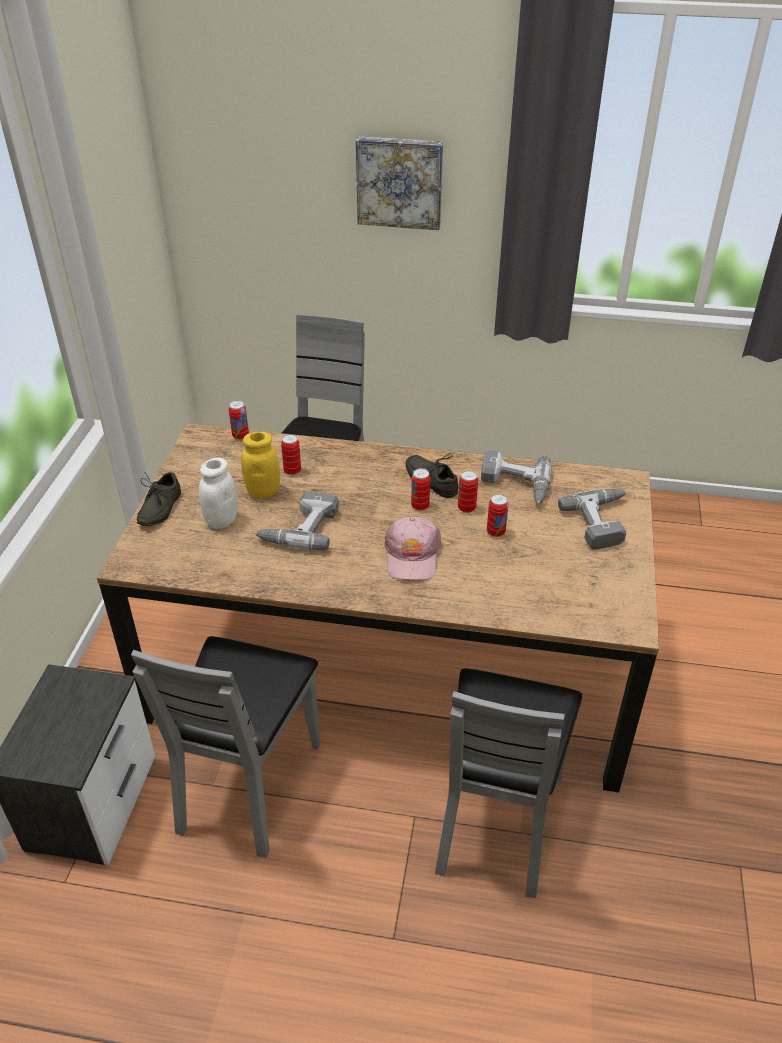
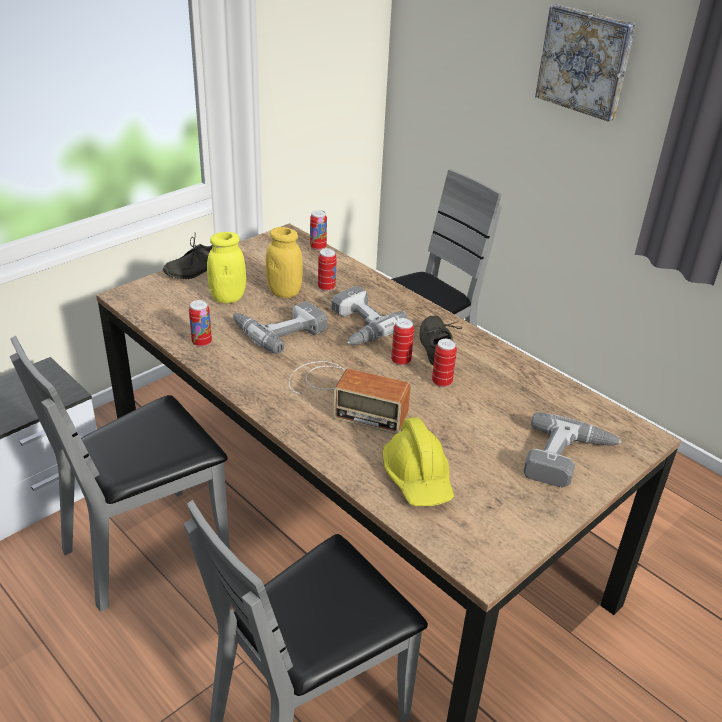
camera: 35 degrees right, 5 degrees down
white jar [199,457,238,529] -> yellow jar [207,232,246,303]
pink cap [385,517,441,580] -> radio [289,361,411,434]
power drill [481,450,551,504] -> power drill moved to [331,286,408,345]
can [487,494,508,537] -> can moved to [189,300,212,347]
none -> yellow hard hat [383,417,454,506]

